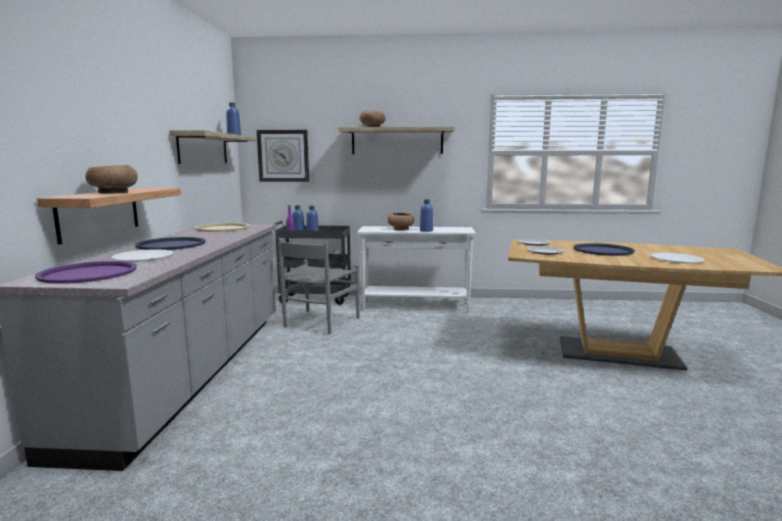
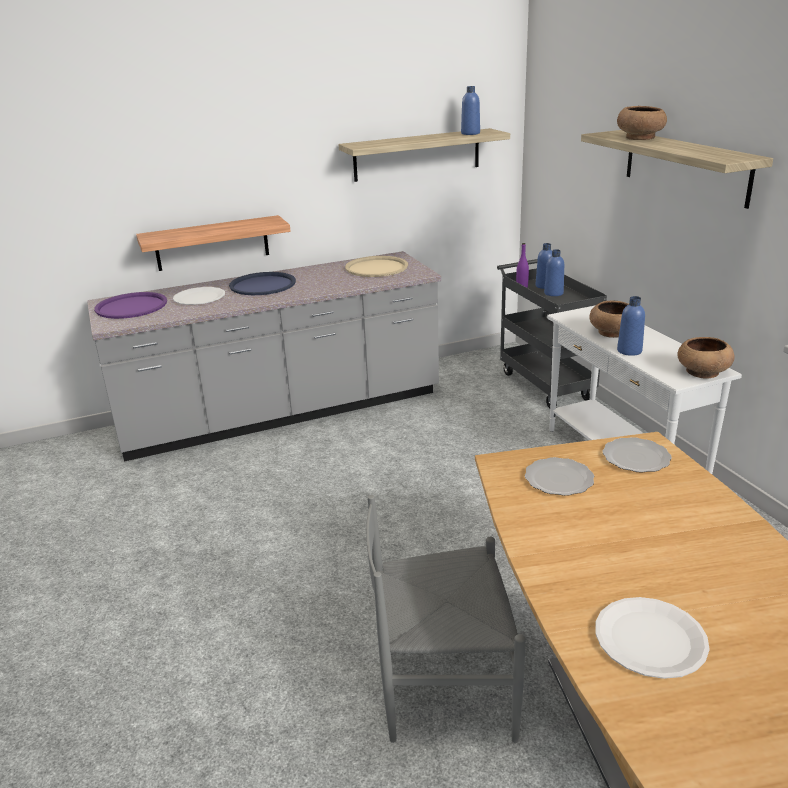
camera: 65 degrees right, 15 degrees up
brown bowl [85,165,138,194] -> brown bowl moved to [677,337,734,379]
wall clock [257,130,309,182] -> none
grey chair [278,238,360,334] -> grey chair moved to [366,495,526,743]
blue tray [573,243,635,256] -> none

